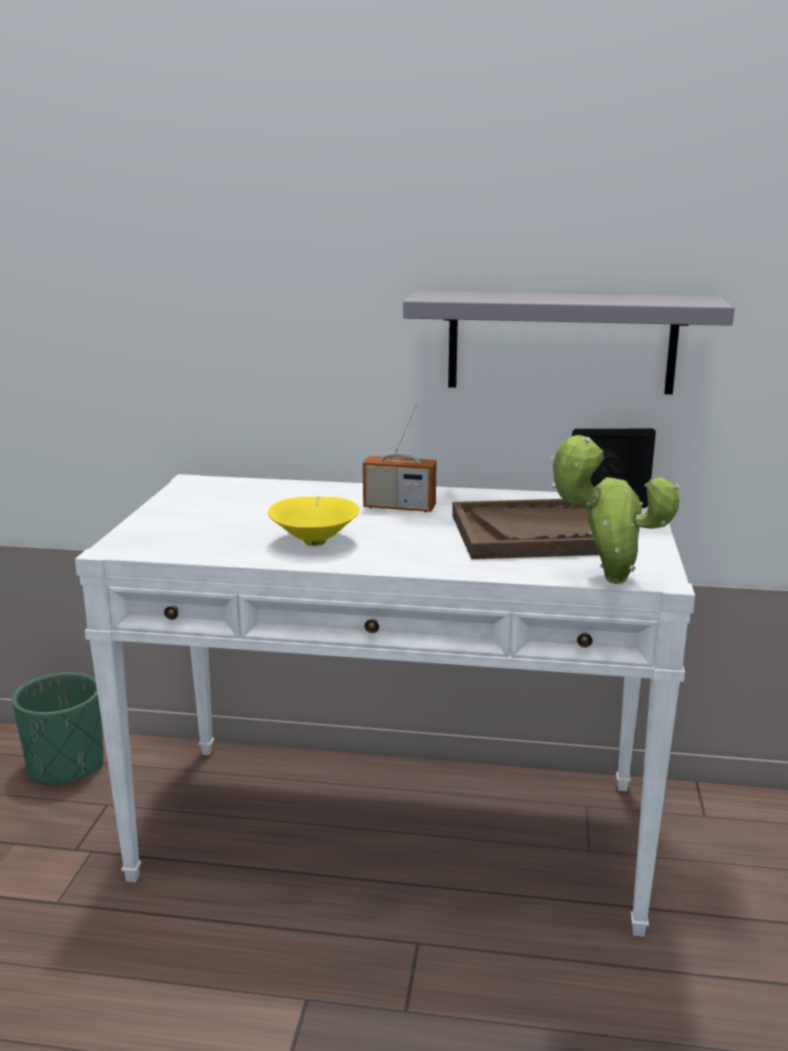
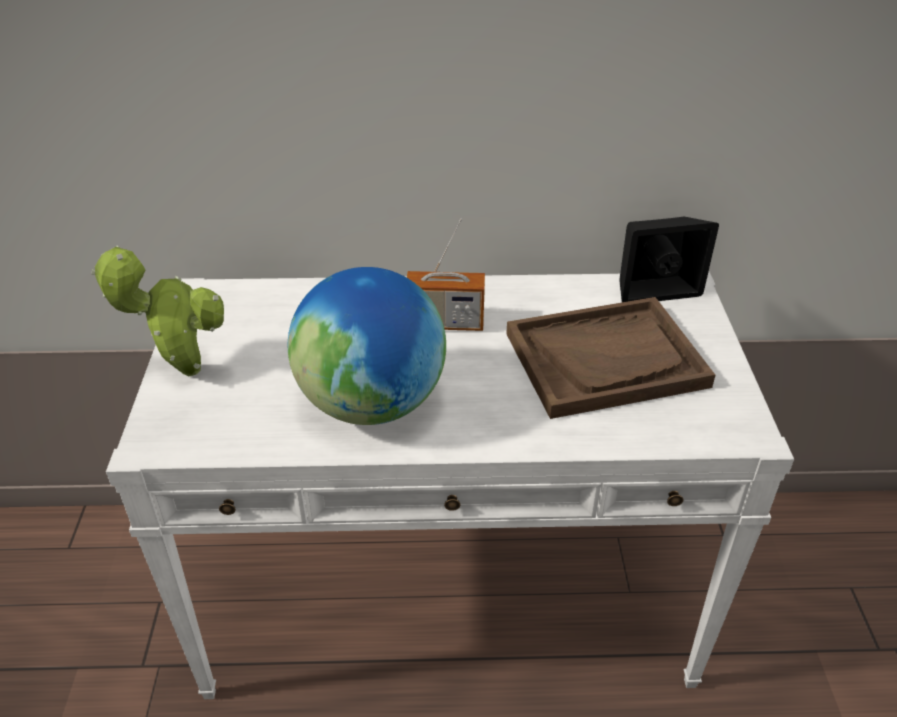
camera: 10 degrees left, 20 degrees up
green planter [12,672,103,788] -> none
yellow bowl [268,497,360,546] -> globe [288,267,446,425]
grey shelf [403,291,735,394] -> none
potted plant [549,435,680,584] -> potted plant moved to [91,245,224,376]

